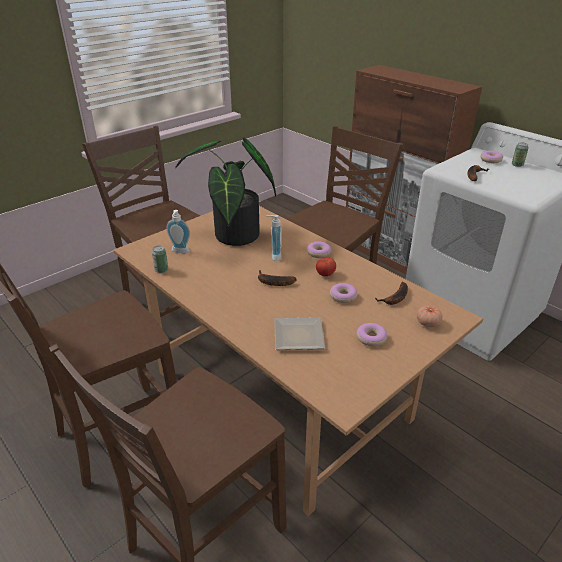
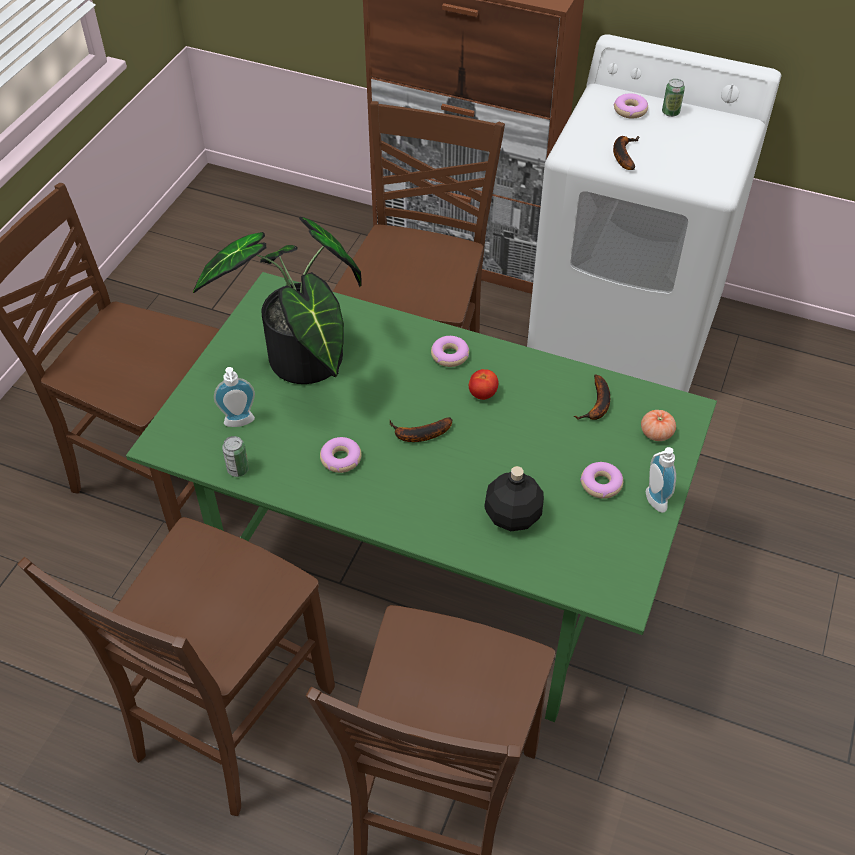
camera: 25 degrees left, 15 degrees up
brown dining table [113,206,483,516] -> green dining table [126,272,717,722]
soap dispenser [266,215,282,261] -> soap dispenser moved to [645,447,676,513]
plate [274,317,325,350] -> black bottle [484,466,544,531]
donut [330,283,357,303] -> donut moved to [320,437,362,473]

